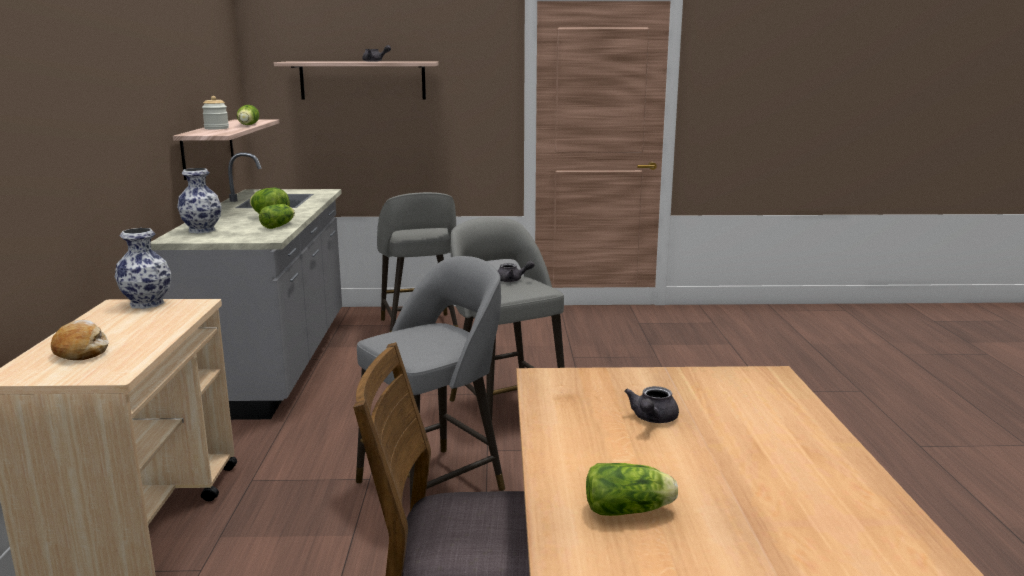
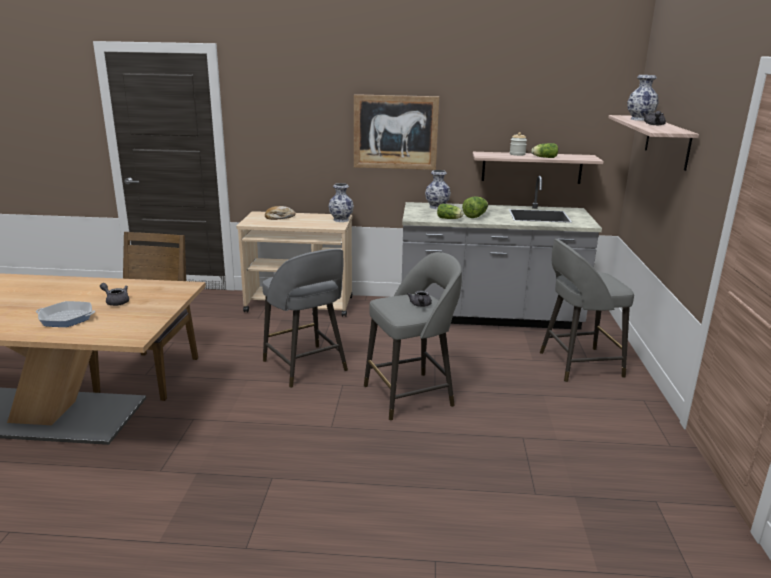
camera: 95 degrees right, 5 degrees up
lettuce [586,463,678,516] -> none
none -> frying pan [36,301,95,327]
none -> picture [354,94,439,170]
none -> vase [627,75,659,121]

